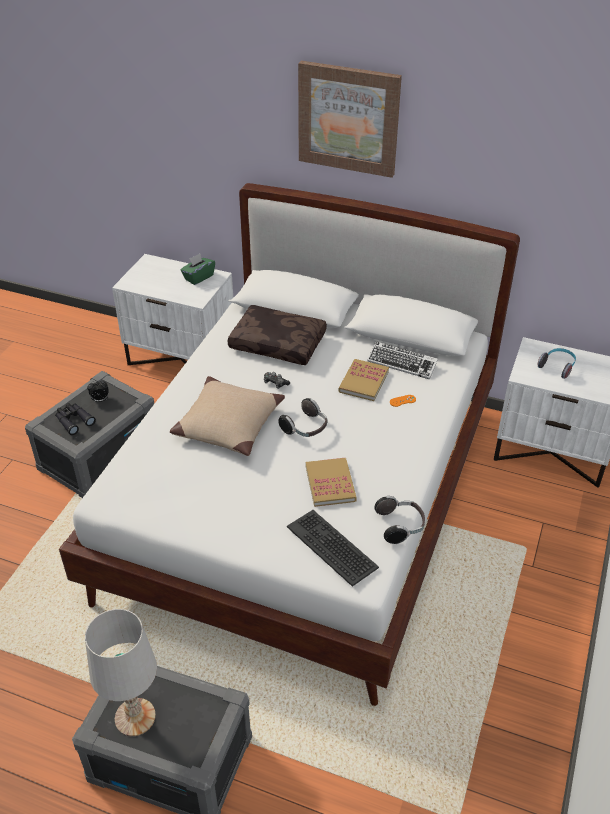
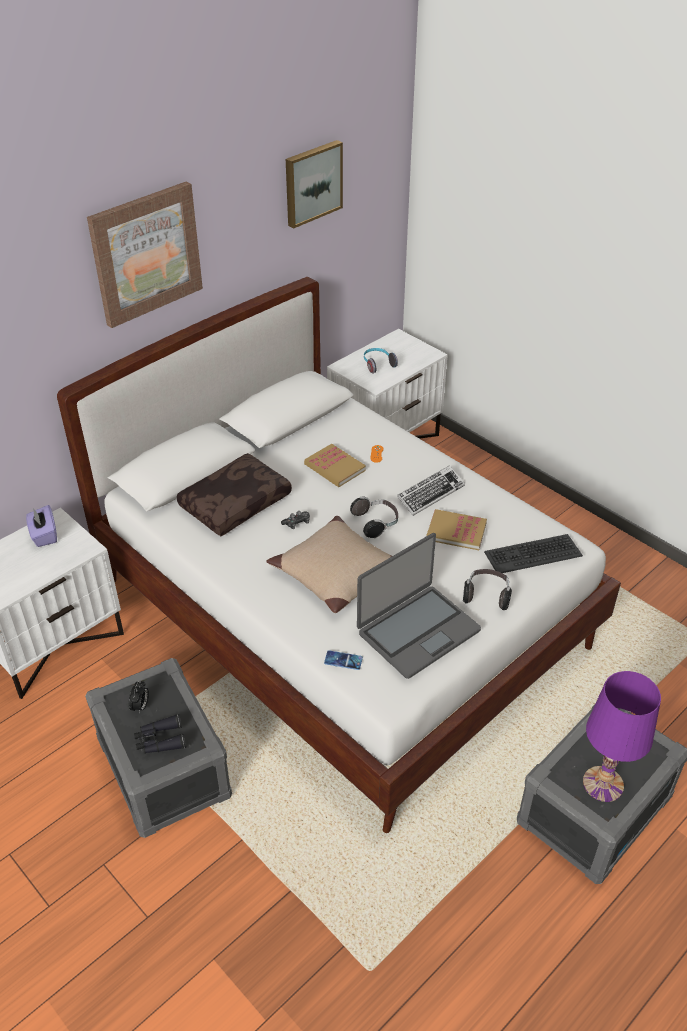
camera: 65 degrees left, 0 degrees up
white table lamp [85,609,157,736] -> purple table lamp [583,671,661,802]
green tissue box [181,254,215,285] -> purple tissue box [26,505,57,547]
keyboard [367,341,438,379] -> keyboard moved to [397,465,465,516]
headphones [375,496,425,544] -> headphones moved to [463,569,512,610]
none -> picture [286,140,343,228]
none -> phone [324,650,363,670]
none -> laptop [357,533,481,679]

